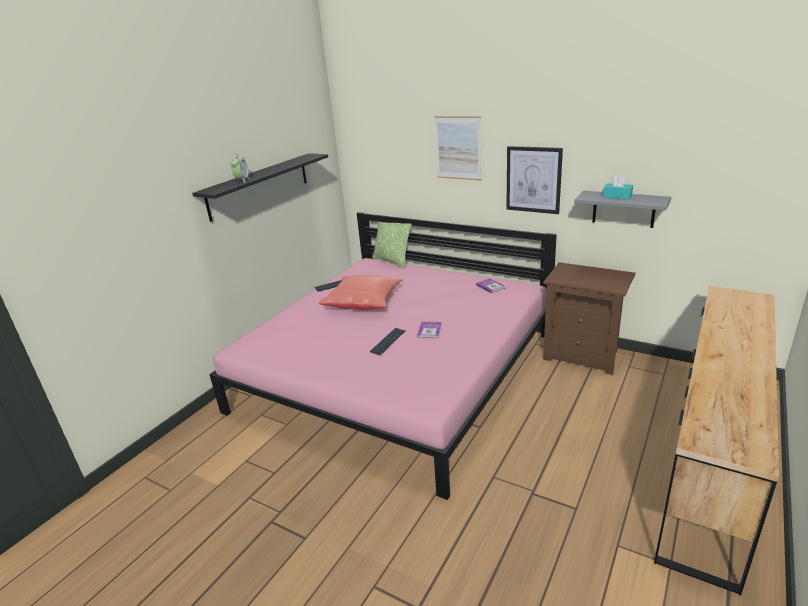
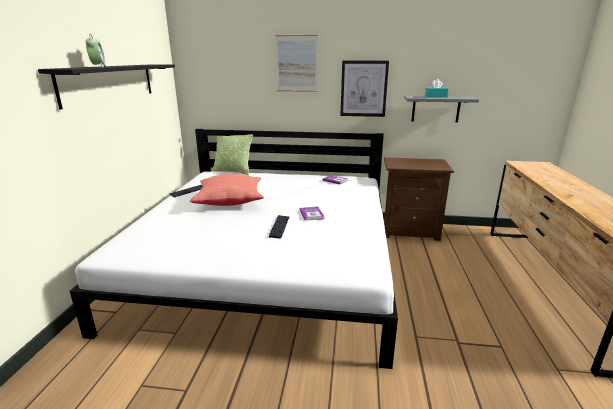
camera: 25 degrees left, 5 degrees down
pink bed [209,212,557,500] -> white bed [70,129,398,369]

